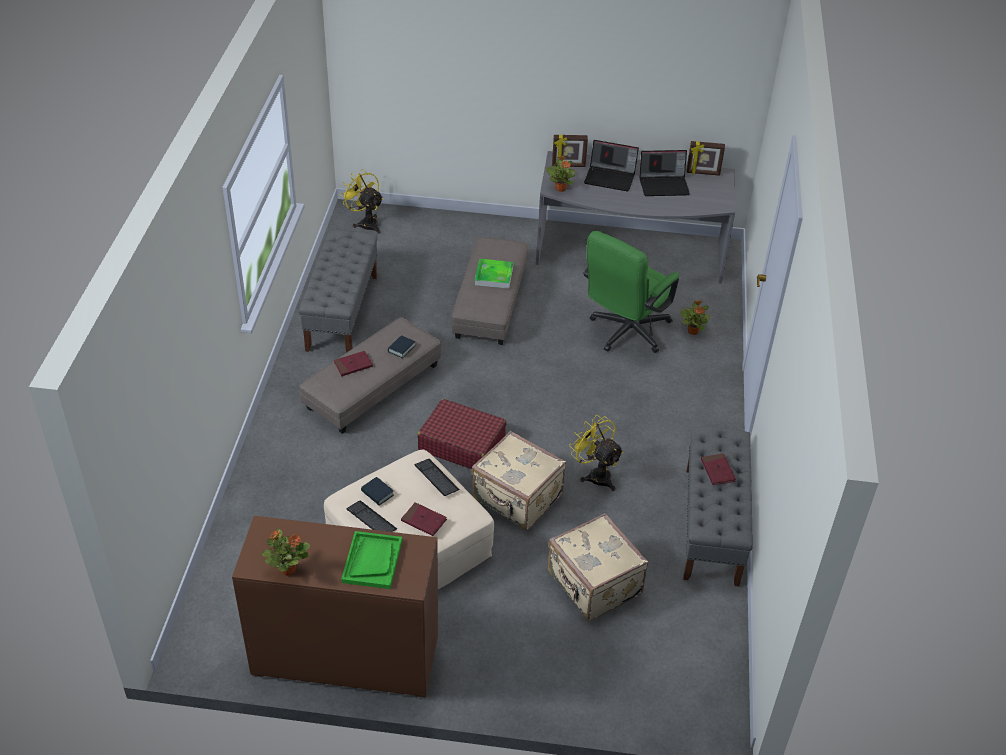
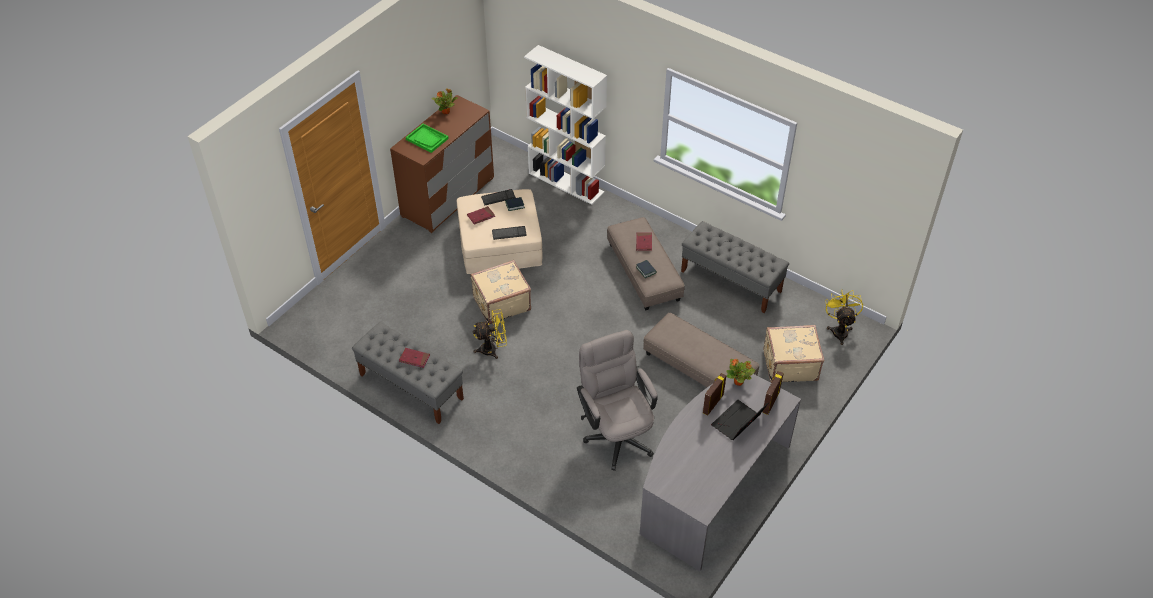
camera: 120 degrees right, 5 degrees up
yellow fan [340,169,383,234] -> yellow fan turned 75 degrees counterclockwise [825,290,863,345]
red suitcase [417,399,506,469] -> none
tray [475,259,513,289] -> none
beige suitcase [548,513,648,621] -> beige suitcase moved to [764,325,824,383]
green office chair [584,231,679,353] -> grey office chair [577,330,658,471]
laptop [639,150,690,196] -> none
potted plant [681,300,710,335] -> none
picture frame [687,141,725,176] -> picture frame moved to [703,373,727,416]
none -> white bookcase [524,45,607,205]

